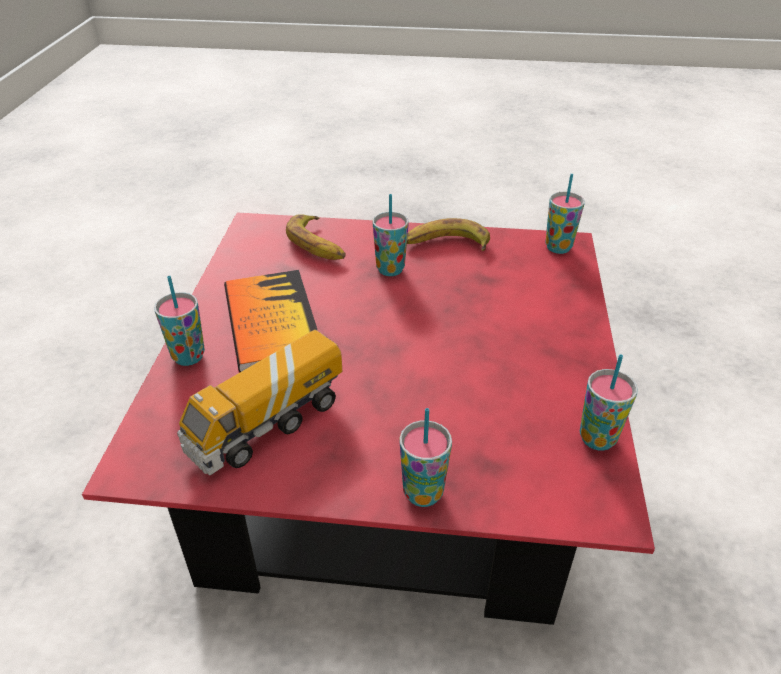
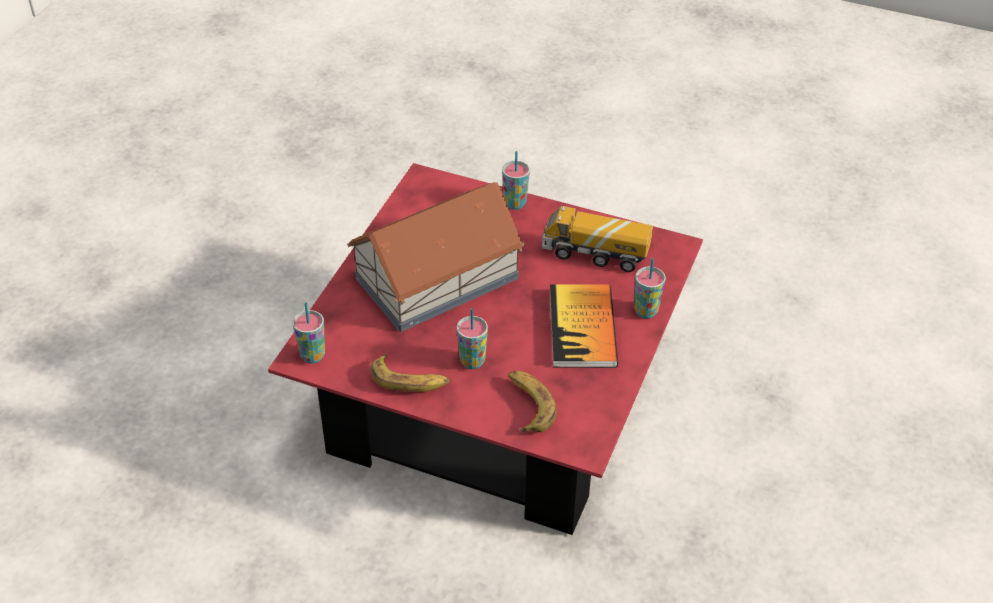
camera: 165 degrees left, 5 degrees up
toy truck [177,330,342,475] -> toy truck turned 135 degrees counterclockwise [542,206,653,272]
cup [580,354,638,451] -> none
none -> toy house [347,182,525,332]

